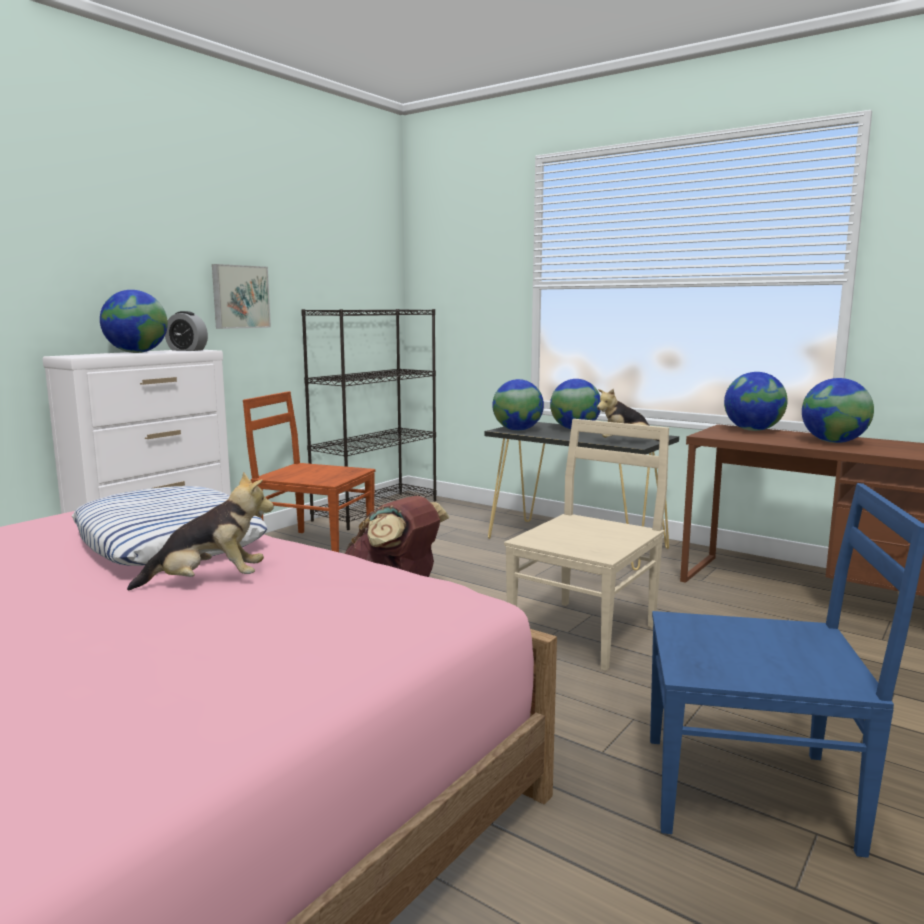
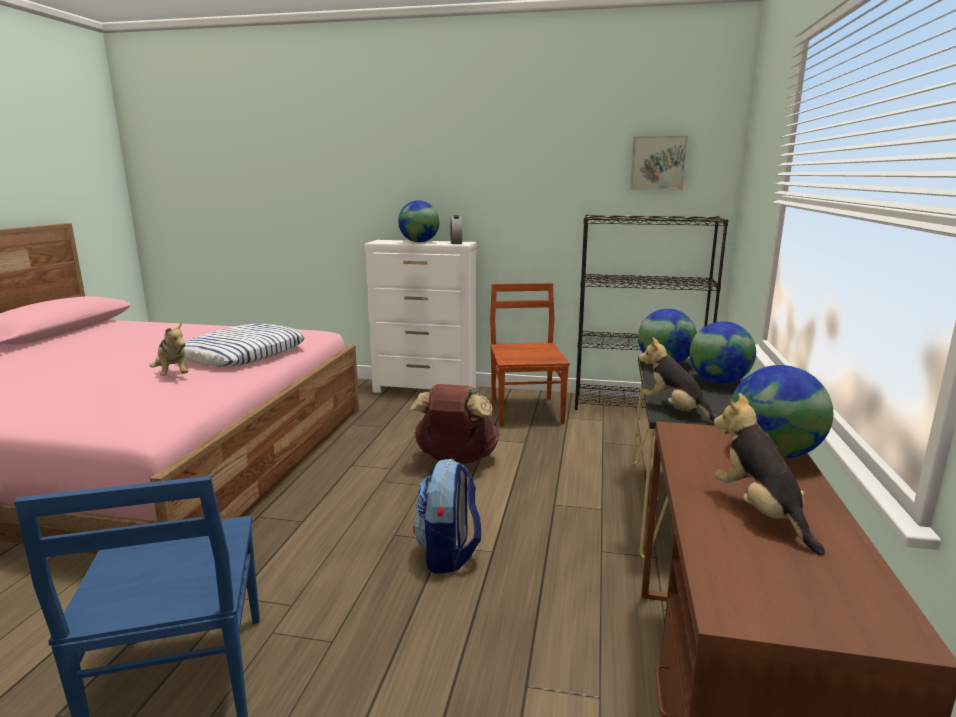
camera: 65 degrees right, 5 degrees up
picture [212,264,271,329] -> picture moved to [630,136,688,190]
beige chair [504,419,669,671] -> backpack [413,459,481,574]
globe [802,378,874,443] -> plush toy [714,393,825,555]

